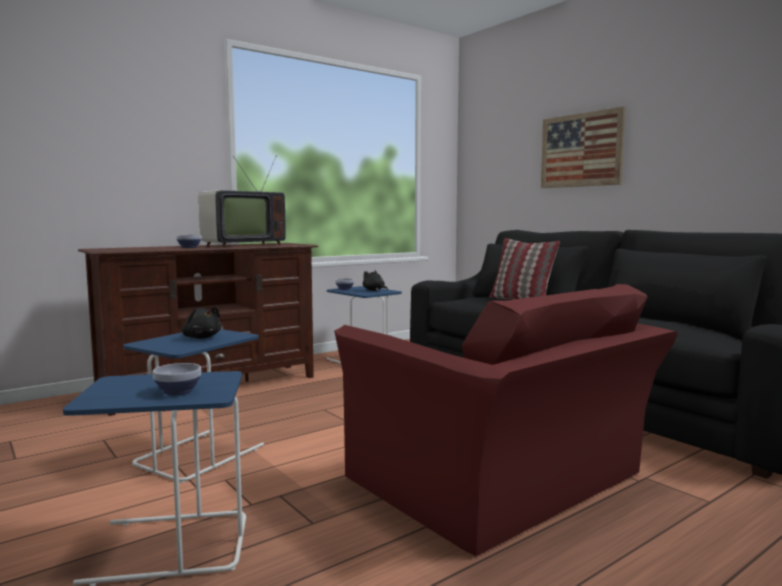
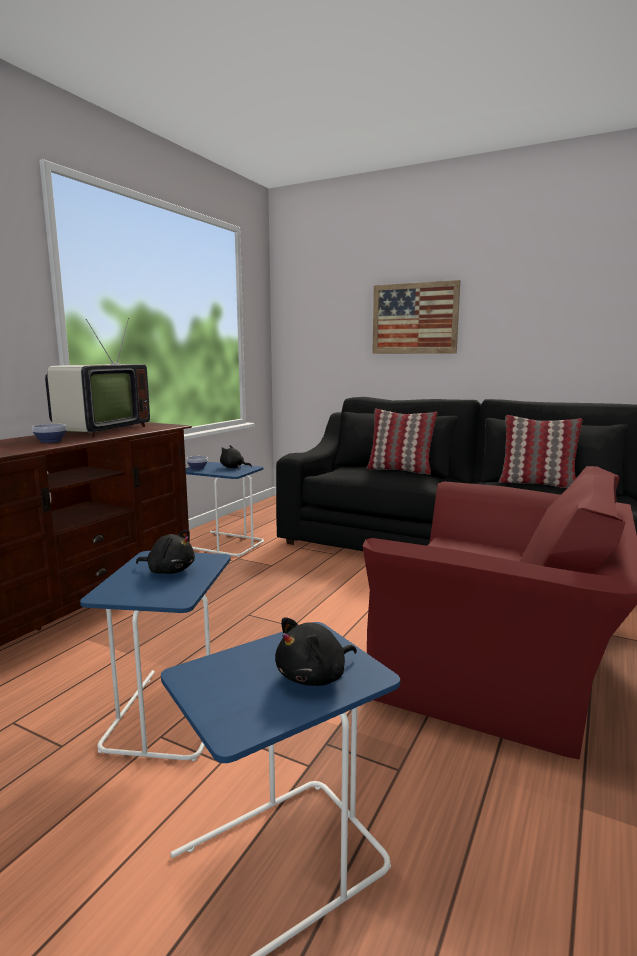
camera: 25 degrees left, 5 degrees up
bowl [153,363,201,396] -> black plush toy [275,617,357,686]
none -> pillow [498,415,582,488]

